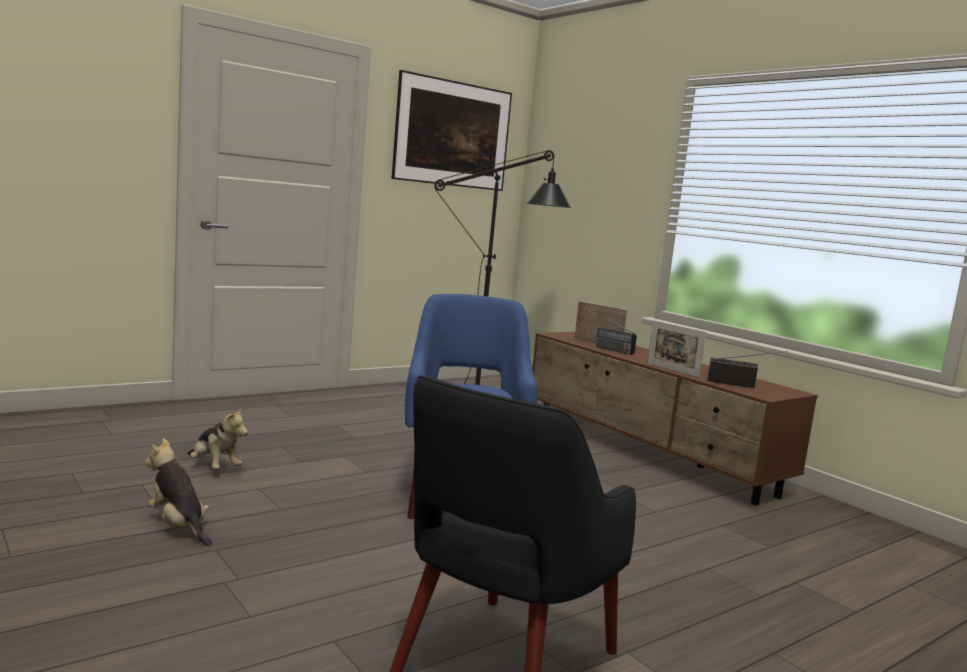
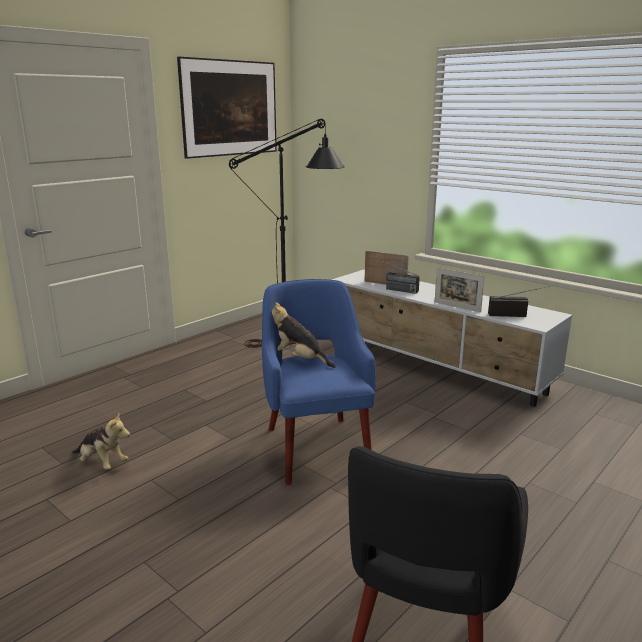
camera: 10 degrees left, 10 degrees up
plush toy [145,438,212,546] -> plush toy moved to [272,302,336,368]
brown tv stand [532,332,818,505] -> white tv stand [332,269,573,407]

